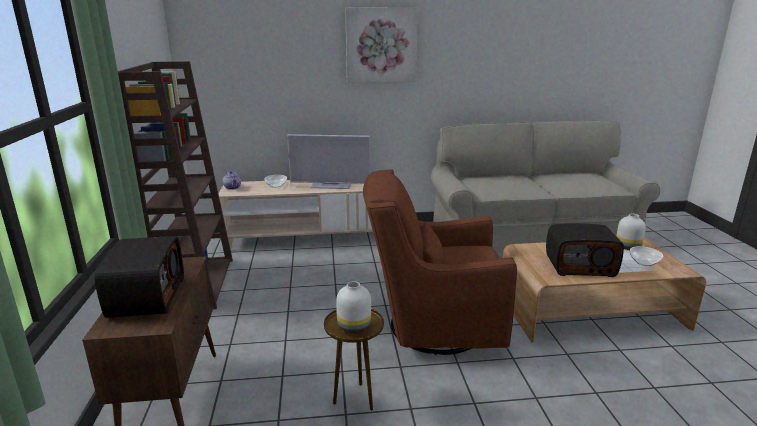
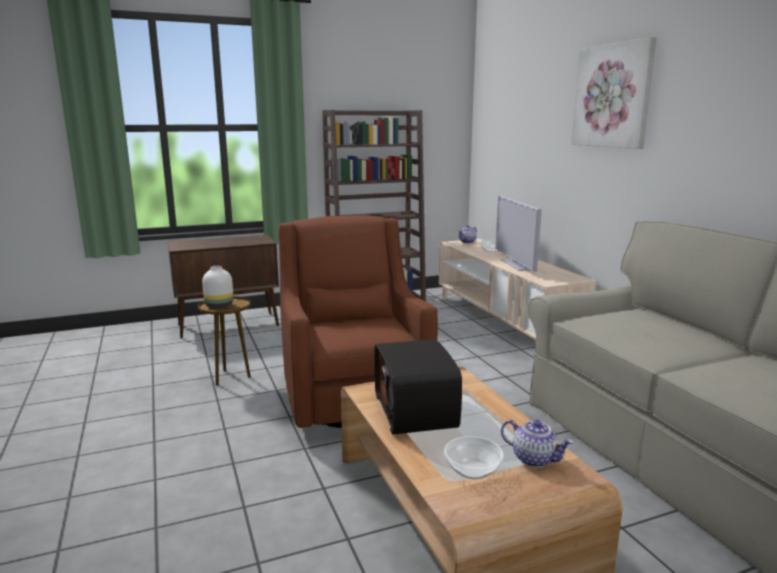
camera: 75 degrees right, 5 degrees down
radio [94,236,184,318] -> none
white vase [616,214,646,250] -> teapot [501,420,574,467]

